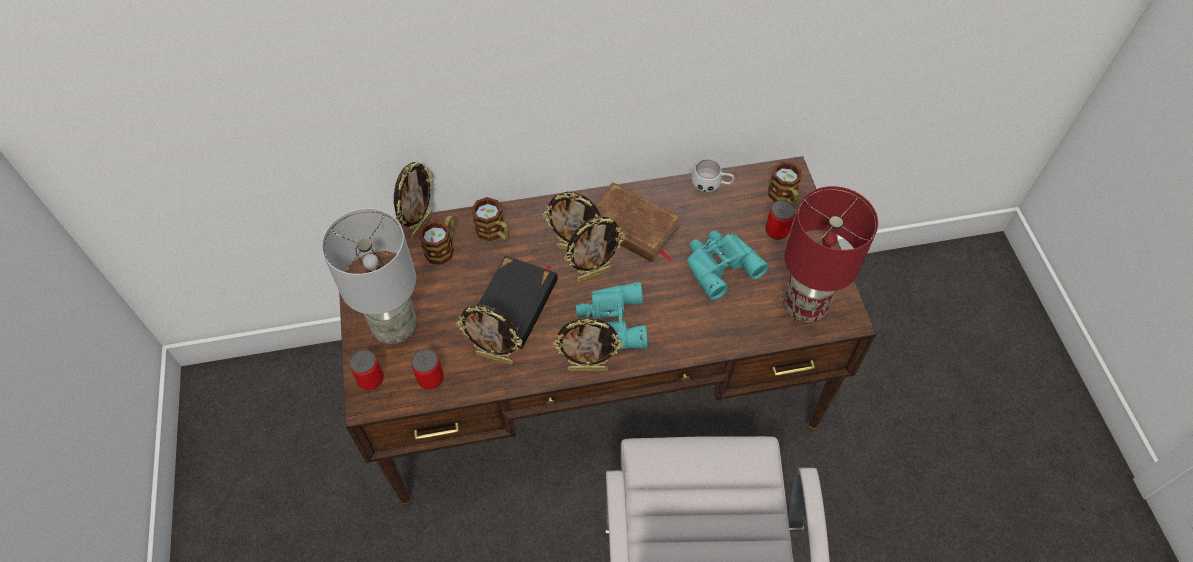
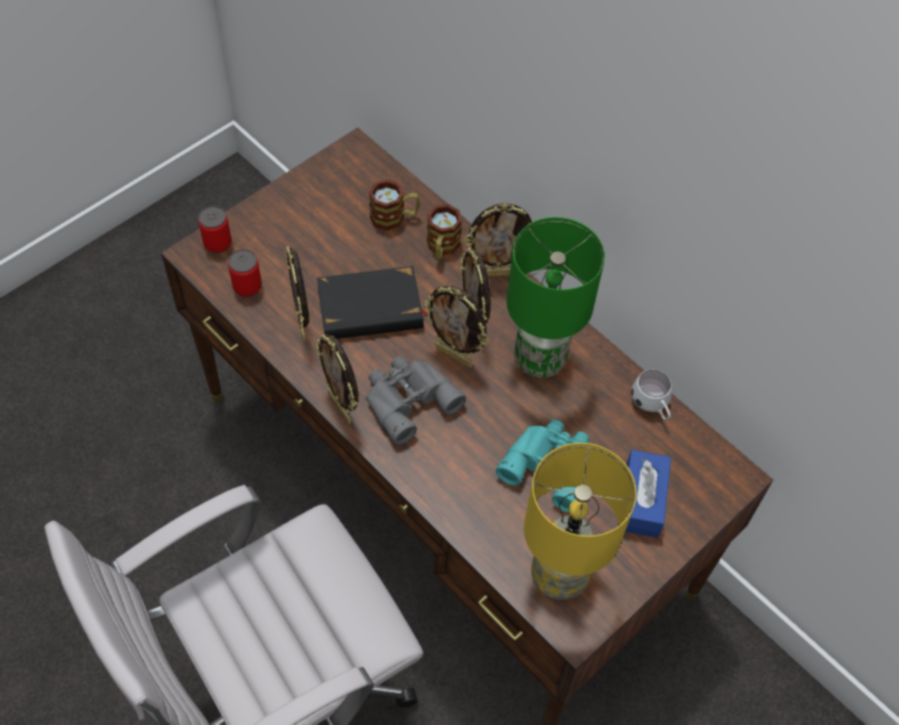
camera: 55 degrees right, 0 degrees up
grey table lamp [322,208,417,344] -> none
picture frame [394,161,433,239] -> picture frame moved to [464,203,532,276]
turquoise binoculars [576,282,648,349] -> grey binoculars [366,356,466,445]
brown book [594,182,681,262] -> green table lamp [507,217,605,378]
can [765,200,795,240] -> blue tissue box [618,450,671,538]
mug [768,162,802,207] -> none
red table lamp [784,186,878,322] -> yellow table lamp [524,443,637,600]

